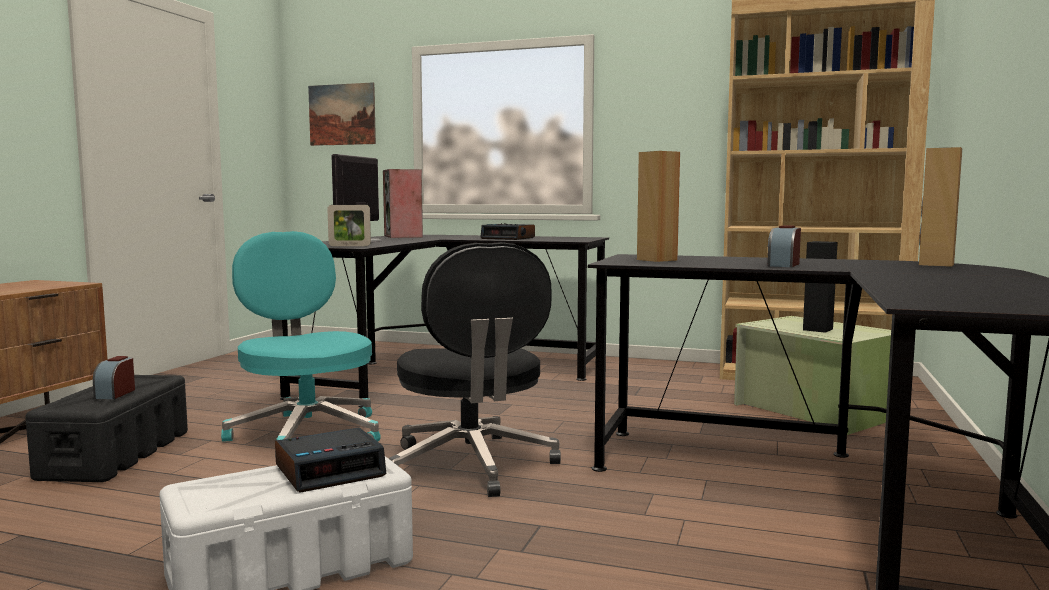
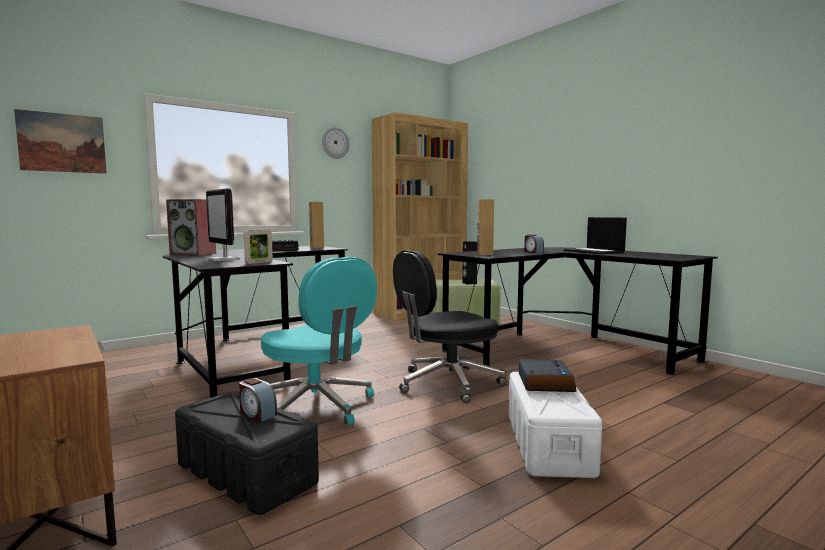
camera: 55 degrees left, 0 degrees up
turquoise office chair [221,231,381,458] -> turquoise office chair turned 135 degrees counterclockwise [261,257,377,426]
black office chair [389,242,561,497] -> black office chair turned 135 degrees clockwise [393,250,507,403]
brown speaker [919,147,962,267] -> brown speaker moved to [309,202,324,248]
none -> wall clock [322,127,350,159]
none -> laptop [564,217,627,254]

